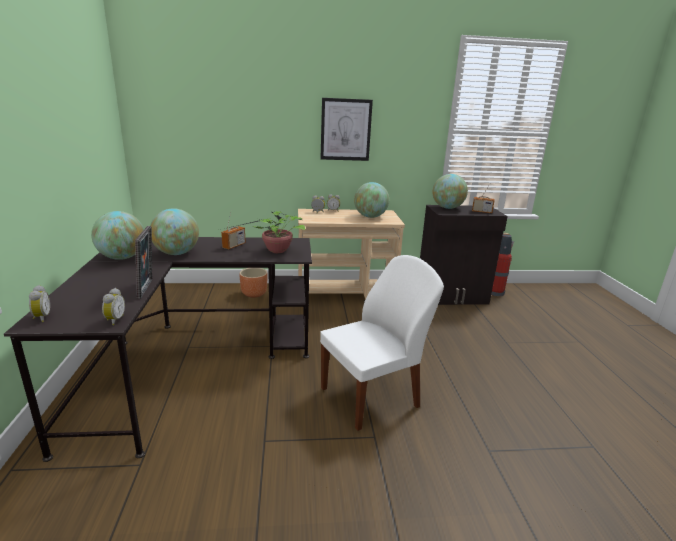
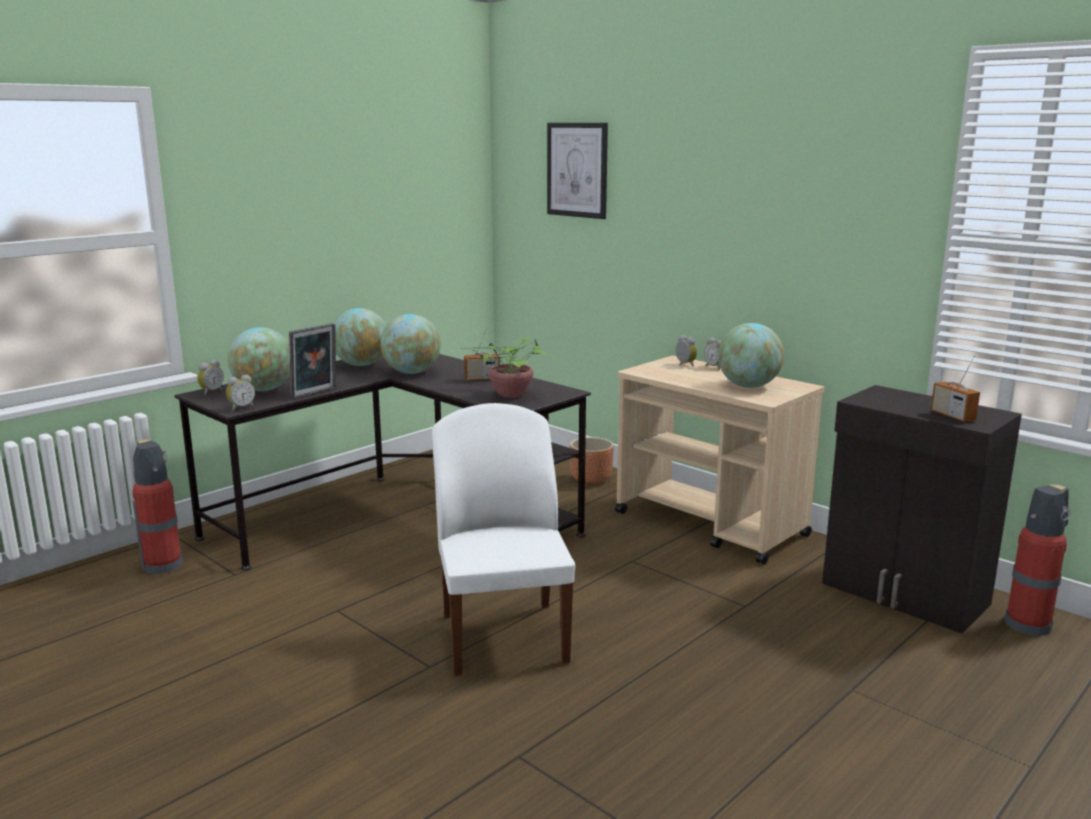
camera: 50 degrees right, 5 degrees down
white chair [320,255,444,431] -> white chair turned 120 degrees counterclockwise [432,403,575,676]
picture [321,98,373,161] -> picture moved to [547,123,608,219]
globe [432,174,468,209] -> globe moved to [227,327,290,391]
none -> fire extinguisher [132,439,183,574]

